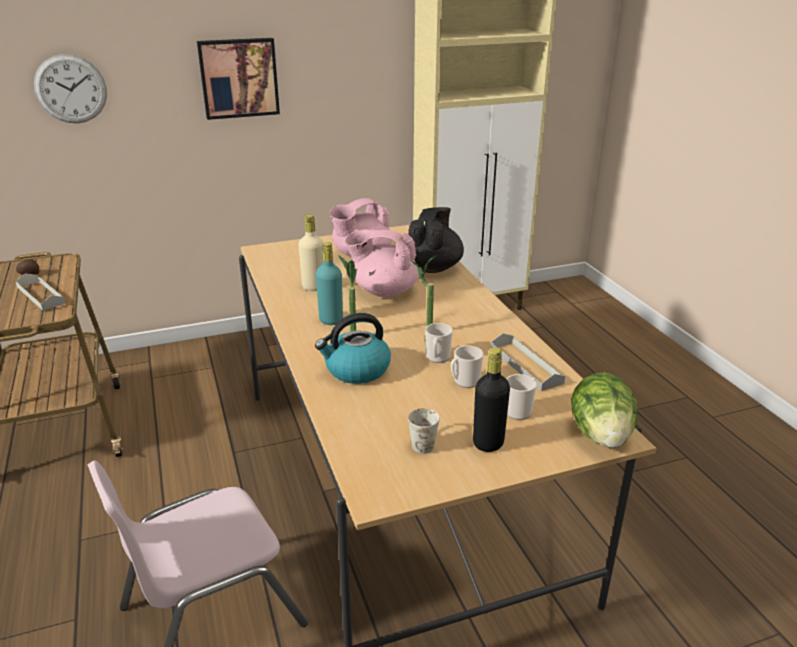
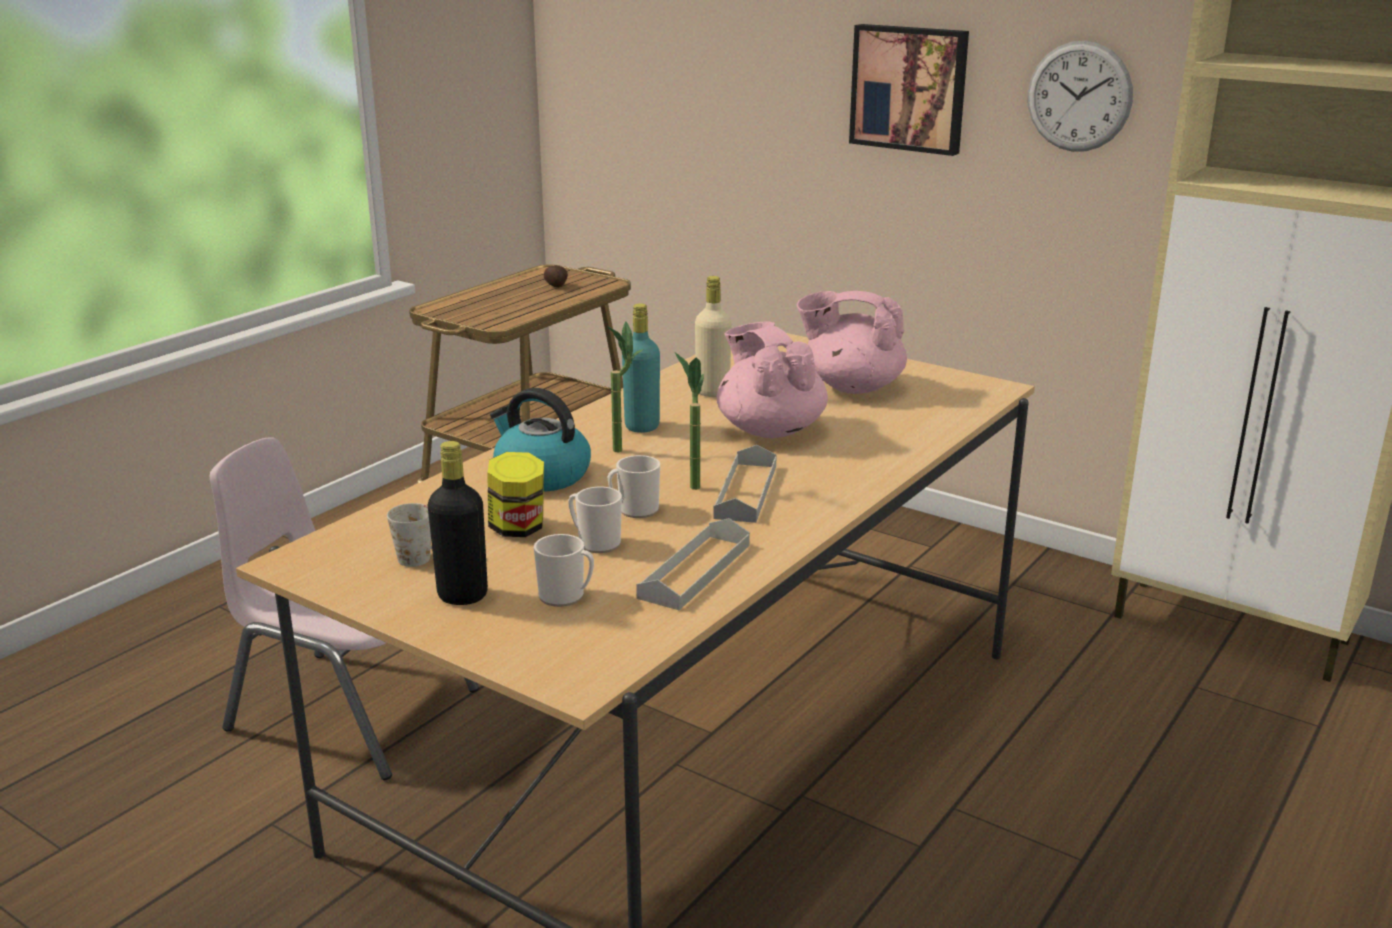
camera: 55 degrees right, 5 degrees down
grey tray [16,273,65,310] -> grey tray moved to [713,445,777,523]
wall clock [34,54,107,123] -> wall clock moved to [1028,41,1133,152]
black teapot [408,207,464,273] -> none
lettuce [571,372,637,448] -> none
none -> jar [487,452,544,537]

